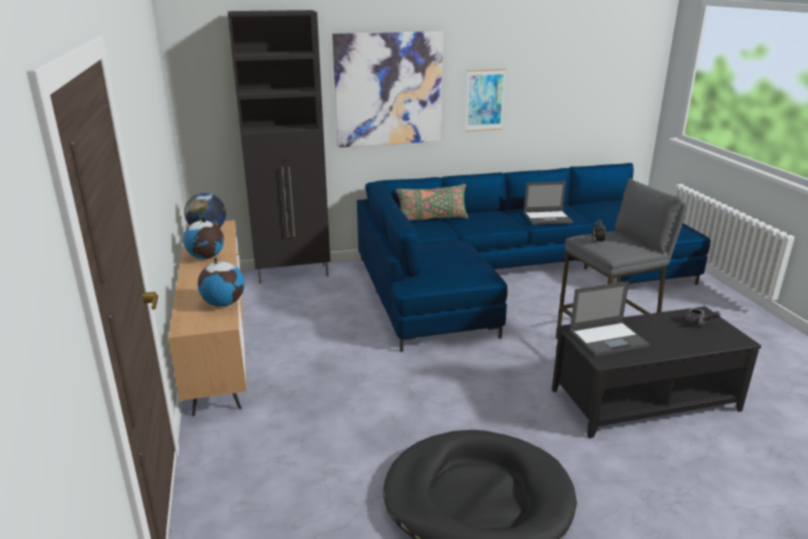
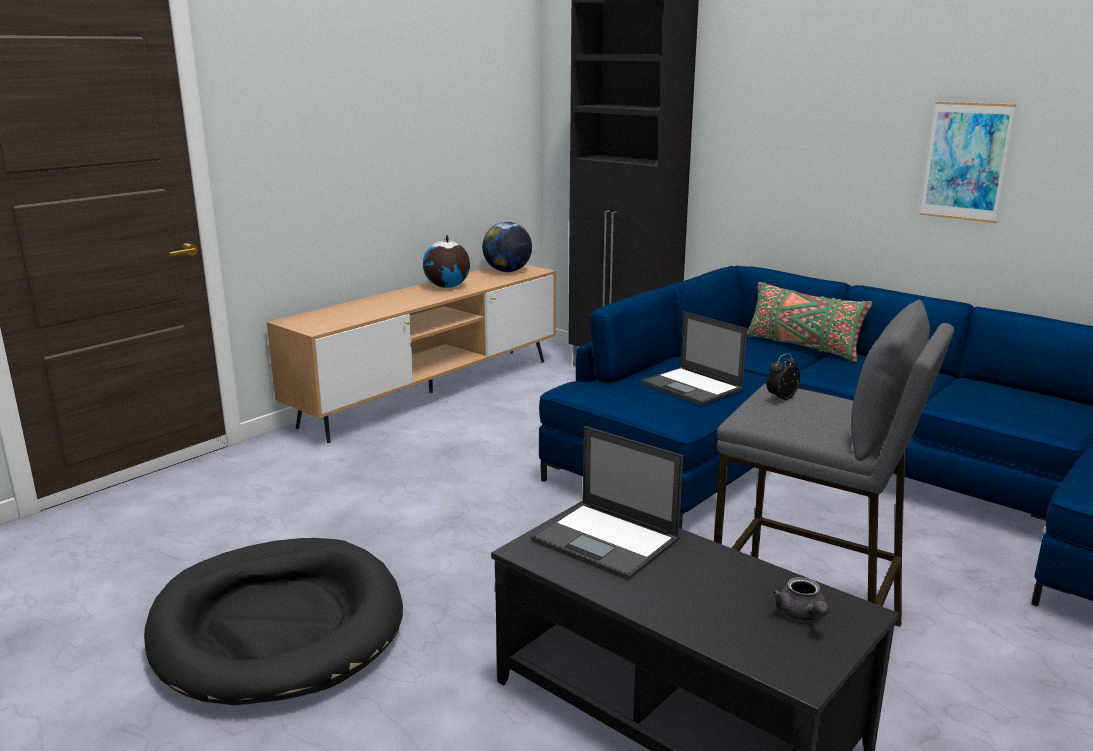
camera: 55 degrees right, 5 degrees down
globe [198,257,245,307] -> none
picture [332,31,443,148] -> none
laptop [524,181,573,225] -> laptop moved to [641,311,747,406]

